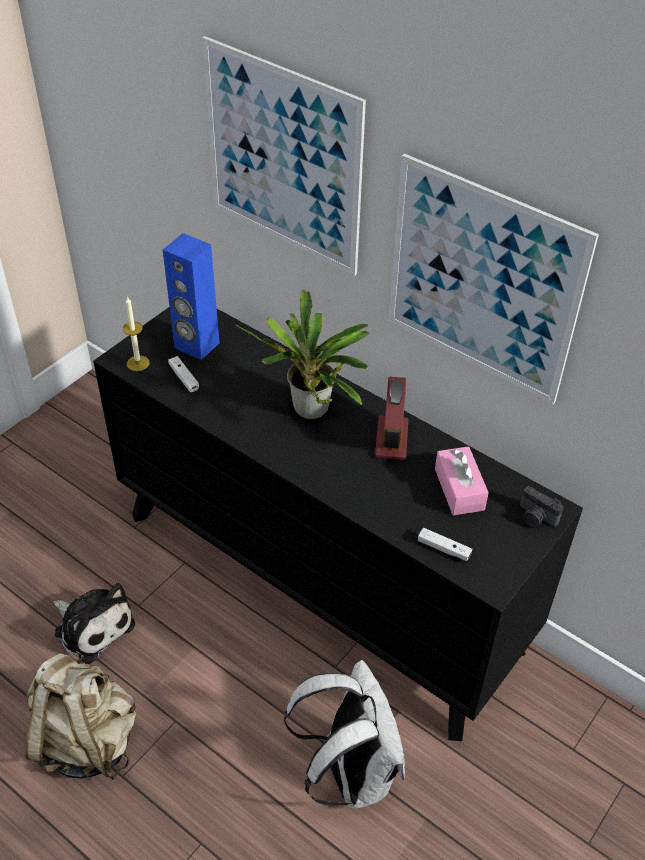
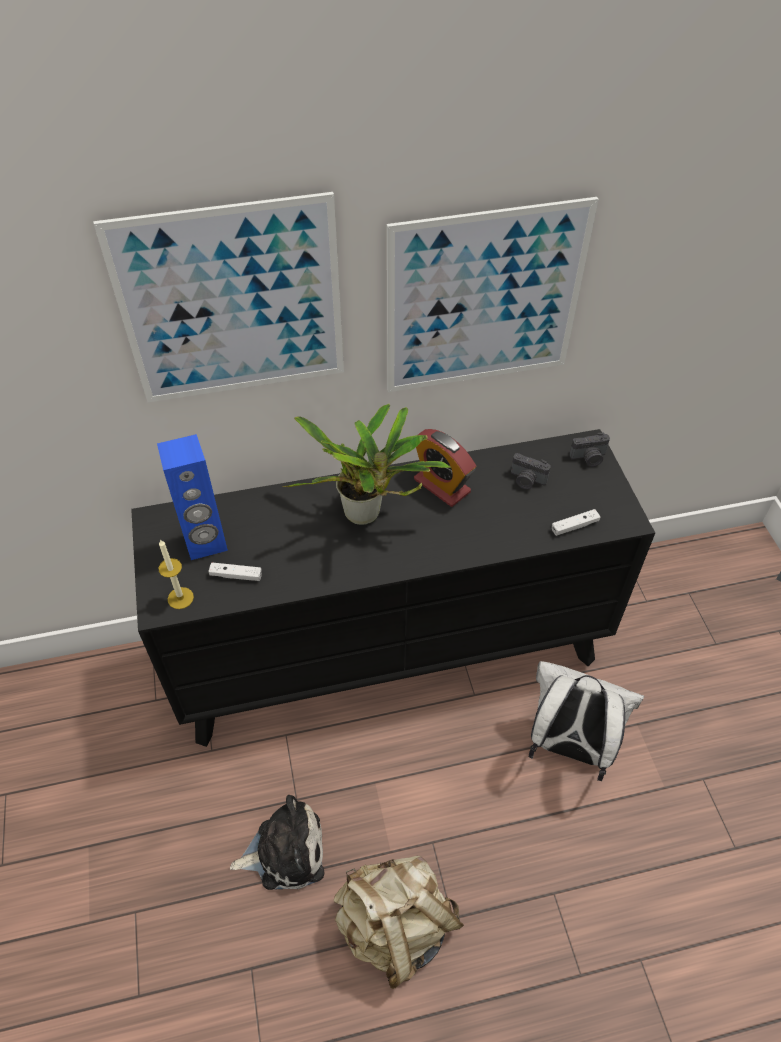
camera: 50 degrees left, 5 degrees up
pink tissue box [435,446,489,515] -> camera [511,453,551,489]

